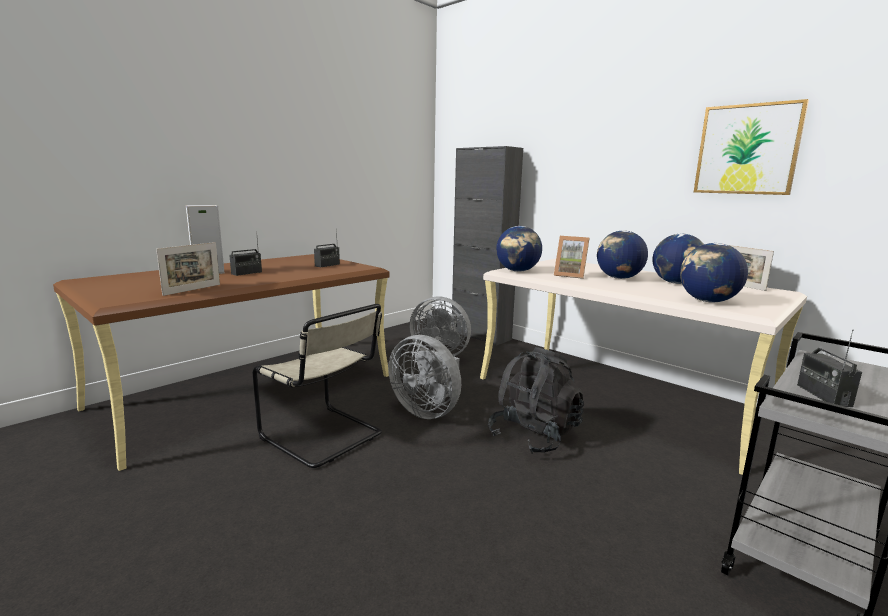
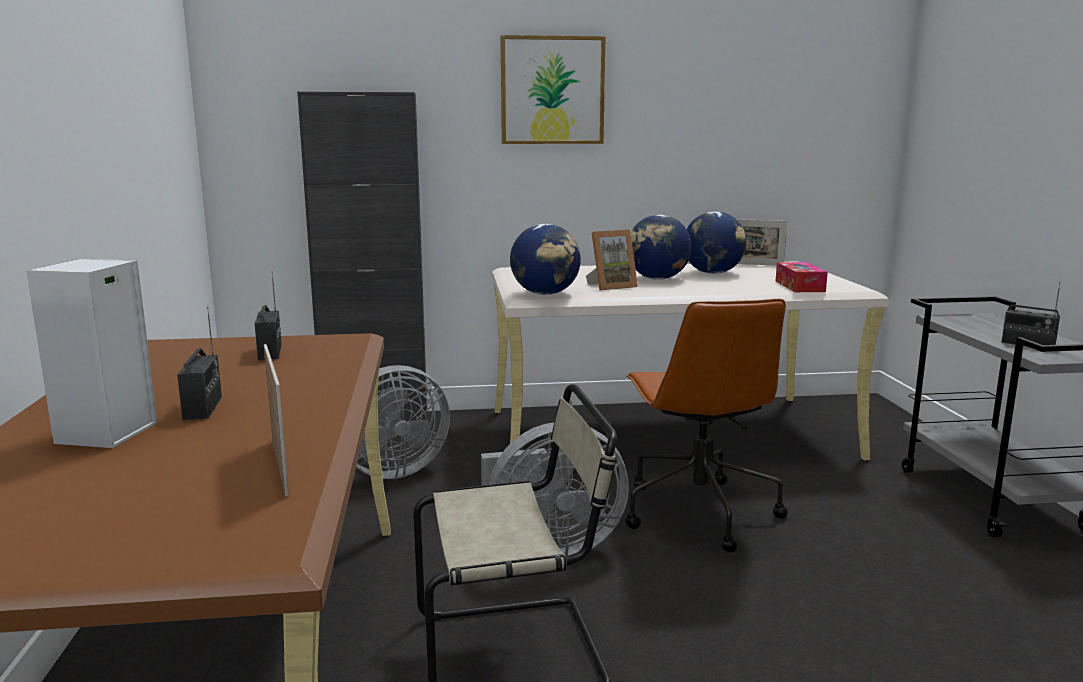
camera: 50 degrees left, 0 degrees up
black backpack [488,347,584,454] -> brown office chair [625,299,788,552]
globe [680,243,748,302] -> tissue box [776,262,828,292]
picture [694,99,809,195] -> picture moved to [501,35,606,144]

